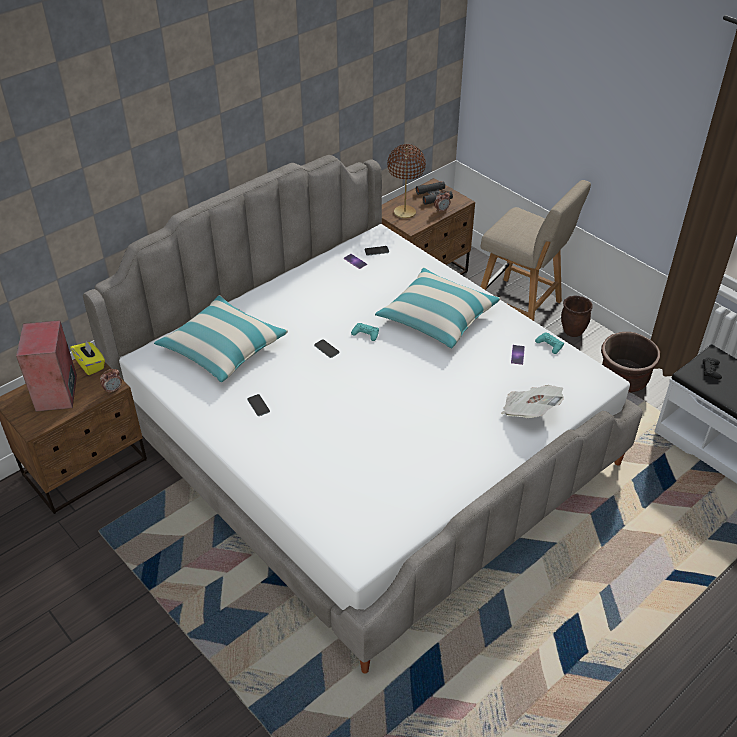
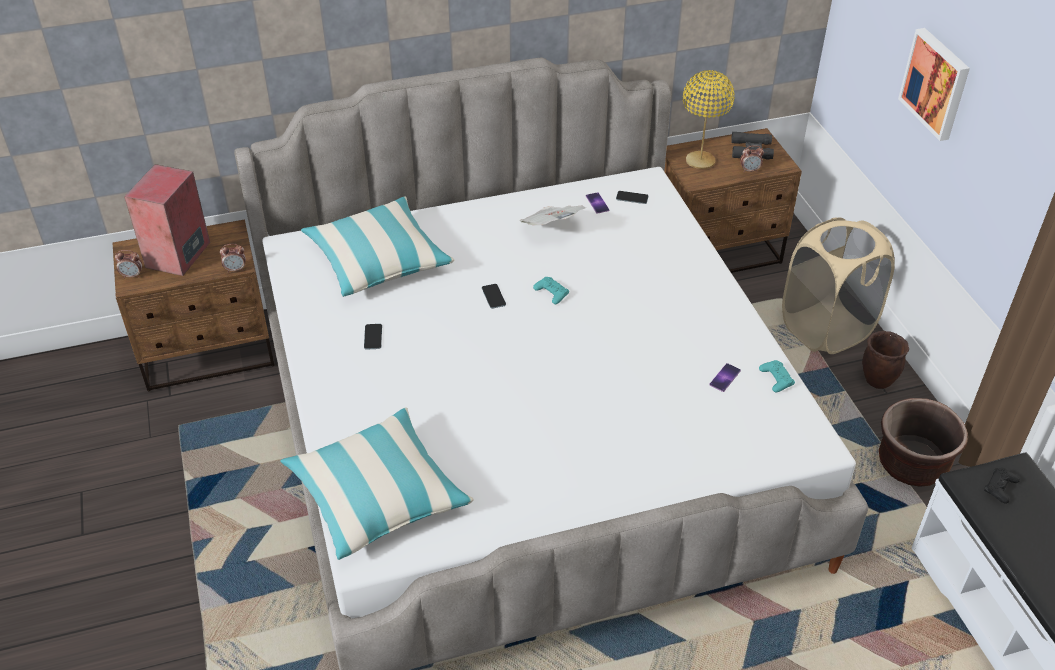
camera: 25 degrees right, 0 degrees up
yellow tissue box [70,341,105,375] -> none
pillow [375,268,500,349] -> pillow moved to [280,407,474,560]
brown table lamp [387,144,426,219] -> yellow table lamp [683,70,735,169]
beige chair [481,180,591,321] -> beige laundry basket [782,217,895,354]
newspaper [501,385,564,418] -> newspaper moved to [519,206,586,225]
none -> alarm clock [115,250,142,278]
none -> picture [898,28,970,141]

